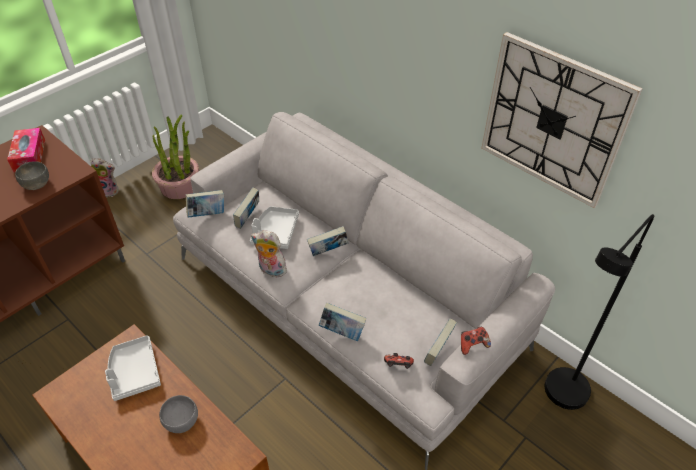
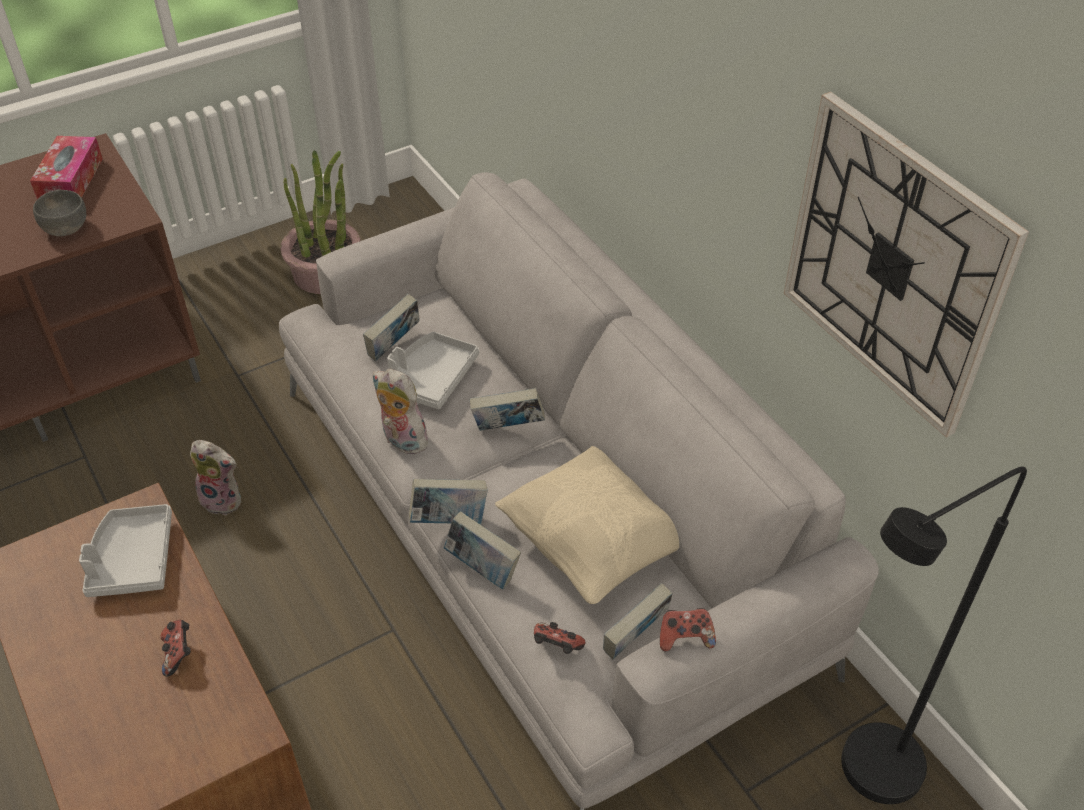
camera: 15 degrees right, 0 degrees up
plush toy [90,158,119,197] -> plush toy moved to [190,440,241,515]
grey bowl [159,395,198,433] -> game controller [160,620,191,677]
book [186,190,224,217] -> book moved to [409,479,488,524]
none -> beige pillow [495,446,679,604]

